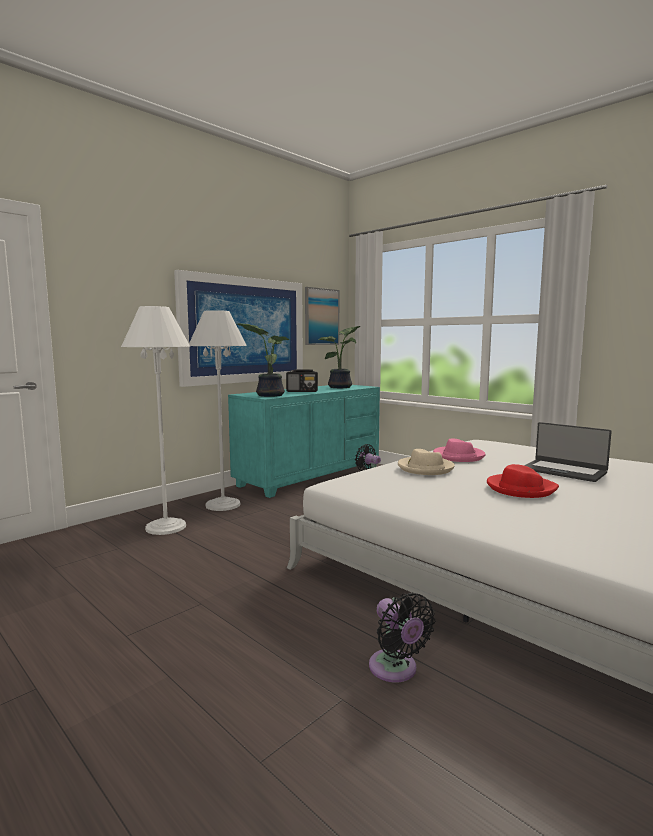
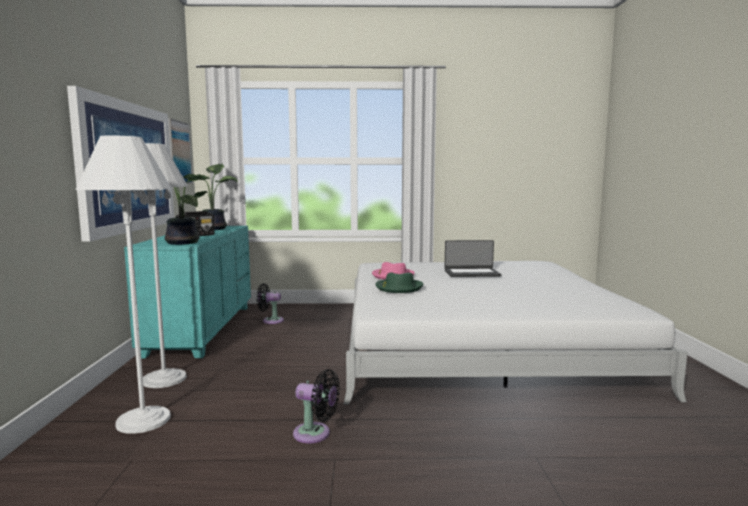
camera: 45 degrees left, 0 degrees up
black fan [369,593,435,682] -> black fan moved to [293,369,340,443]
beige hat [398,449,455,475] -> green hat [375,272,423,293]
red hat [487,464,559,498] -> none

